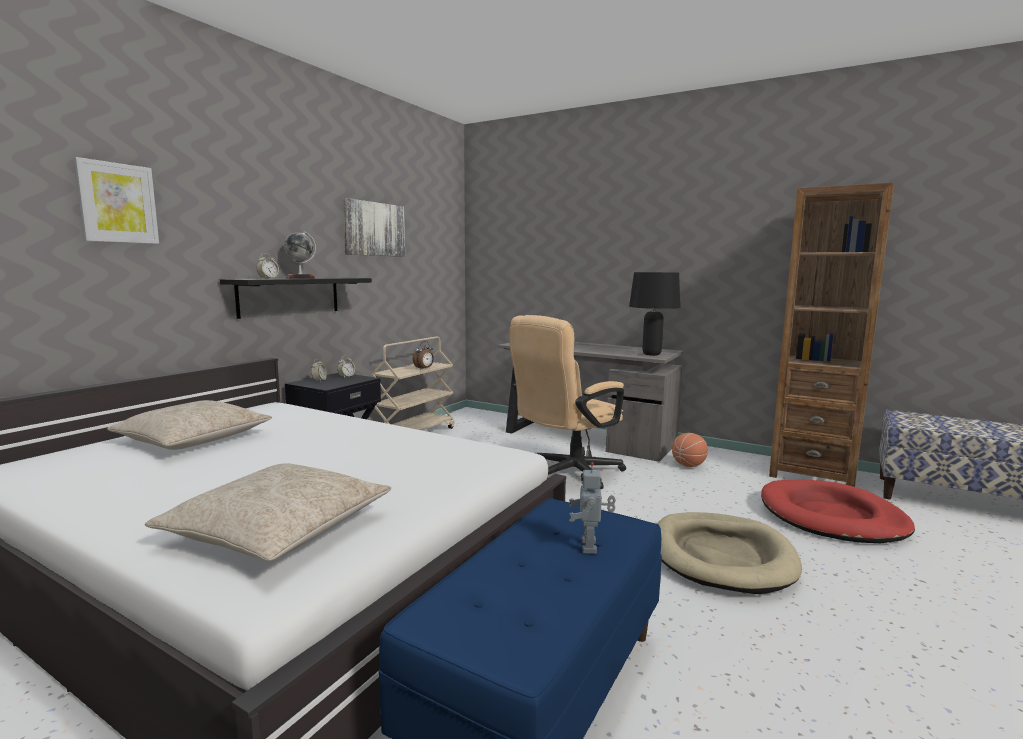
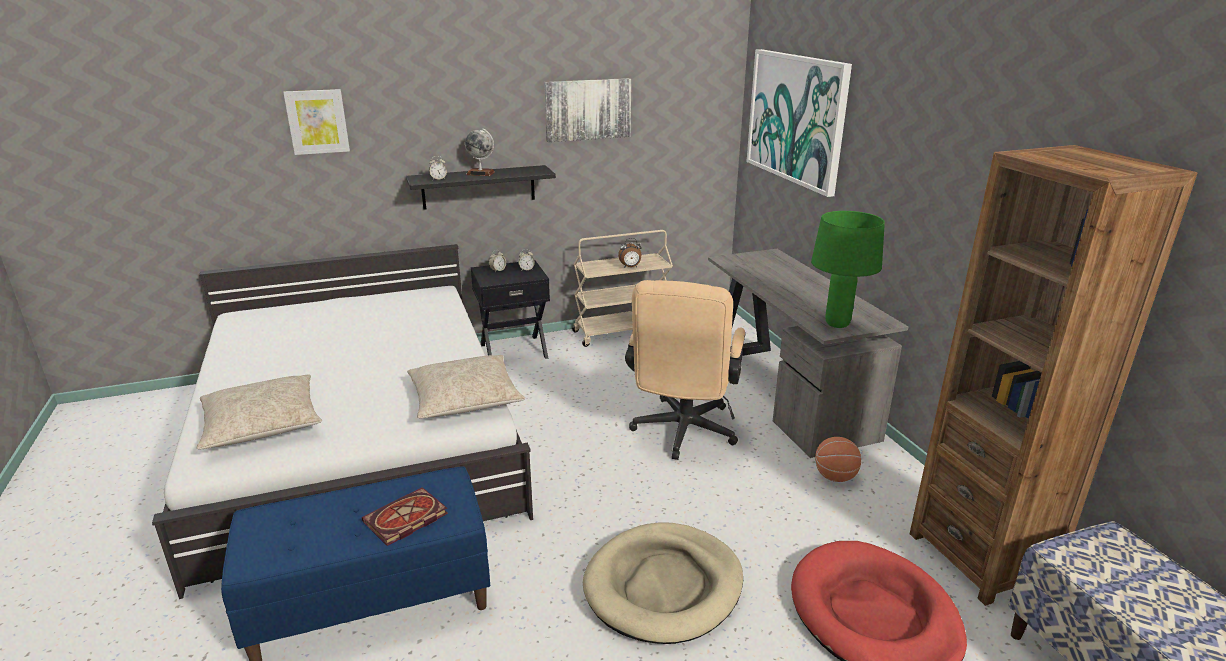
camera: 40 degrees right, 15 degrees up
beige pillow [107,400,272,450] -> beige pillow moved to [407,355,525,419]
beige office chair [510,315,626,489] -> beige office chair turned 75 degrees counterclockwise [625,280,745,460]
toy robot [569,462,616,554] -> book [362,487,448,546]
black table lamp [629,272,680,356] -> green table lamp [811,211,885,328]
none -> picture [746,49,852,197]

